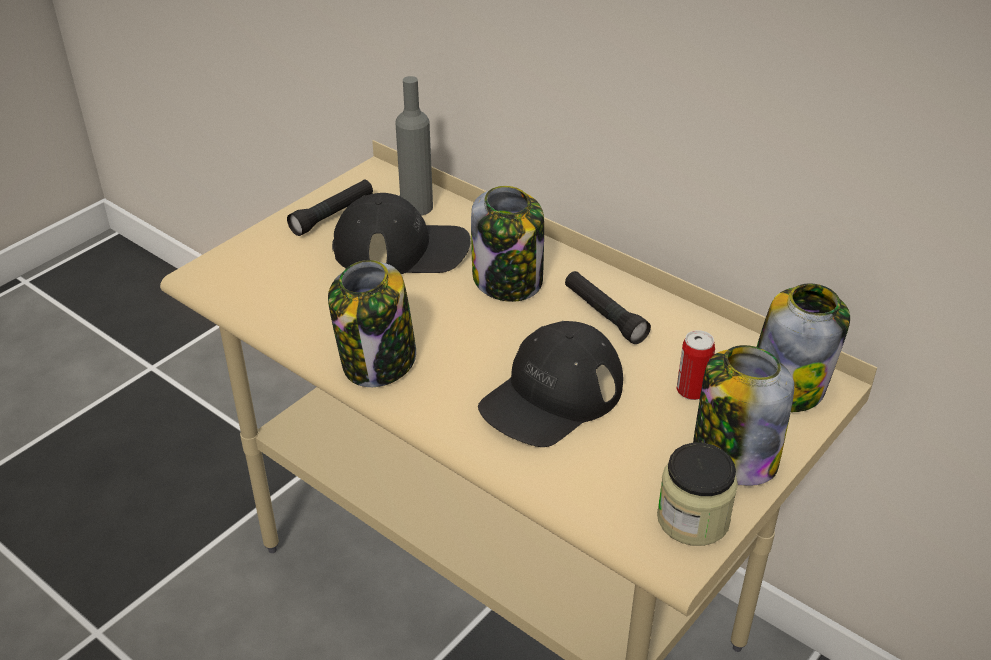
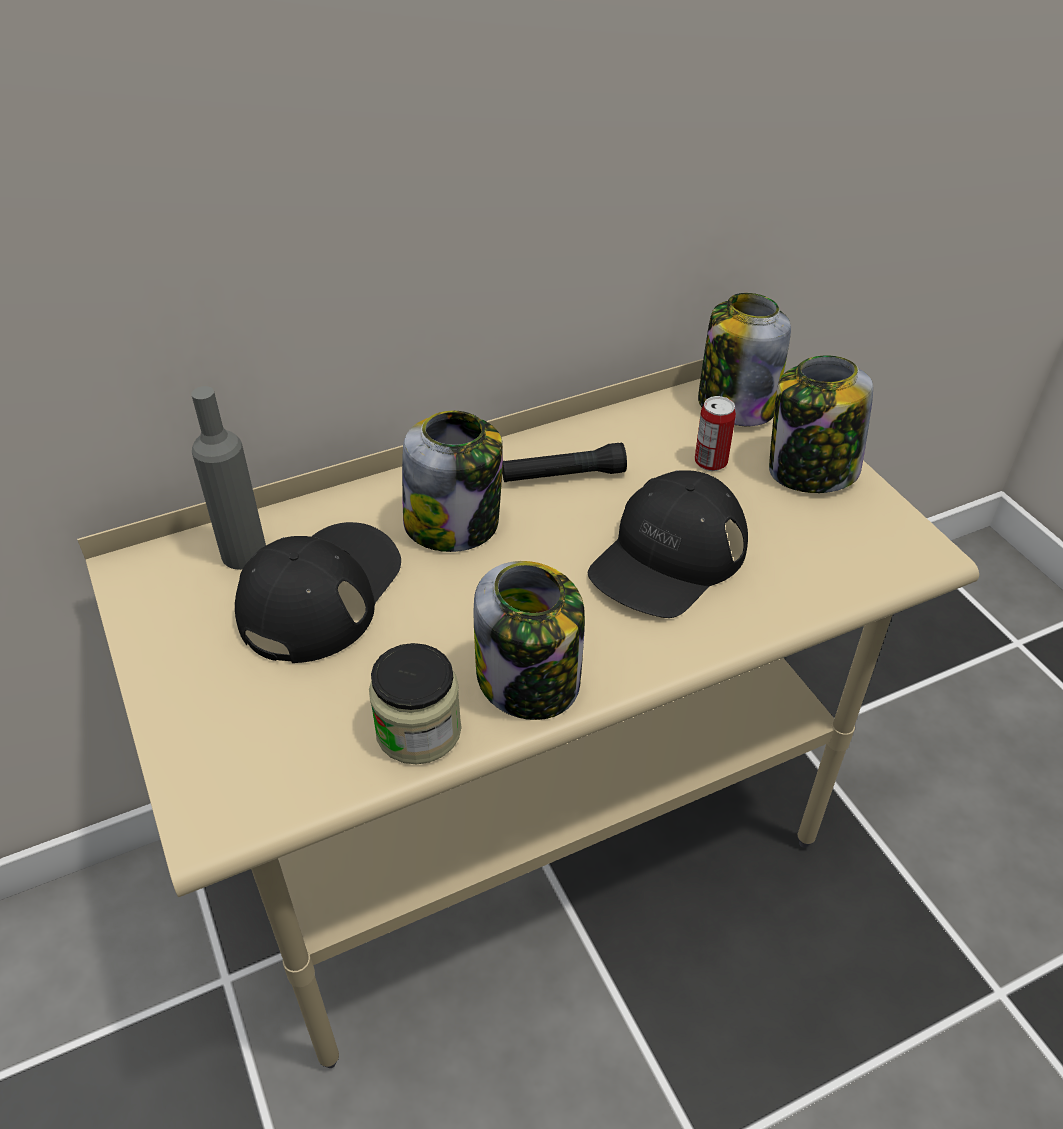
camera: 65 degrees left, 5 degrees up
black flashlight [287,180,373,236] -> none
black cap [478,321,623,447] -> black cap turned 60 degrees clockwise [588,470,748,618]
jar [657,443,738,546] -> jar moved to [369,643,462,765]

